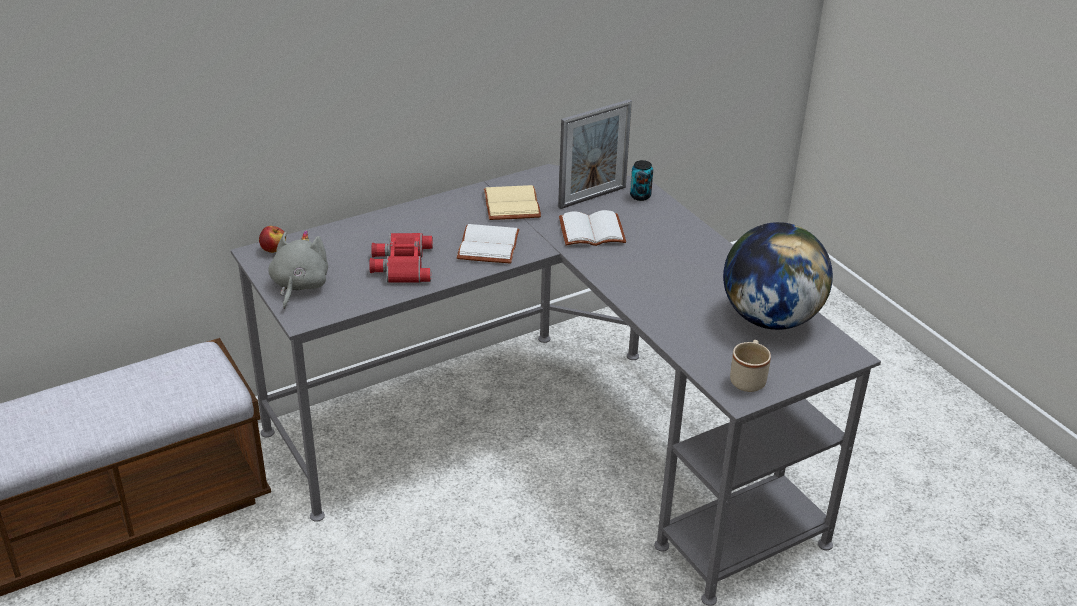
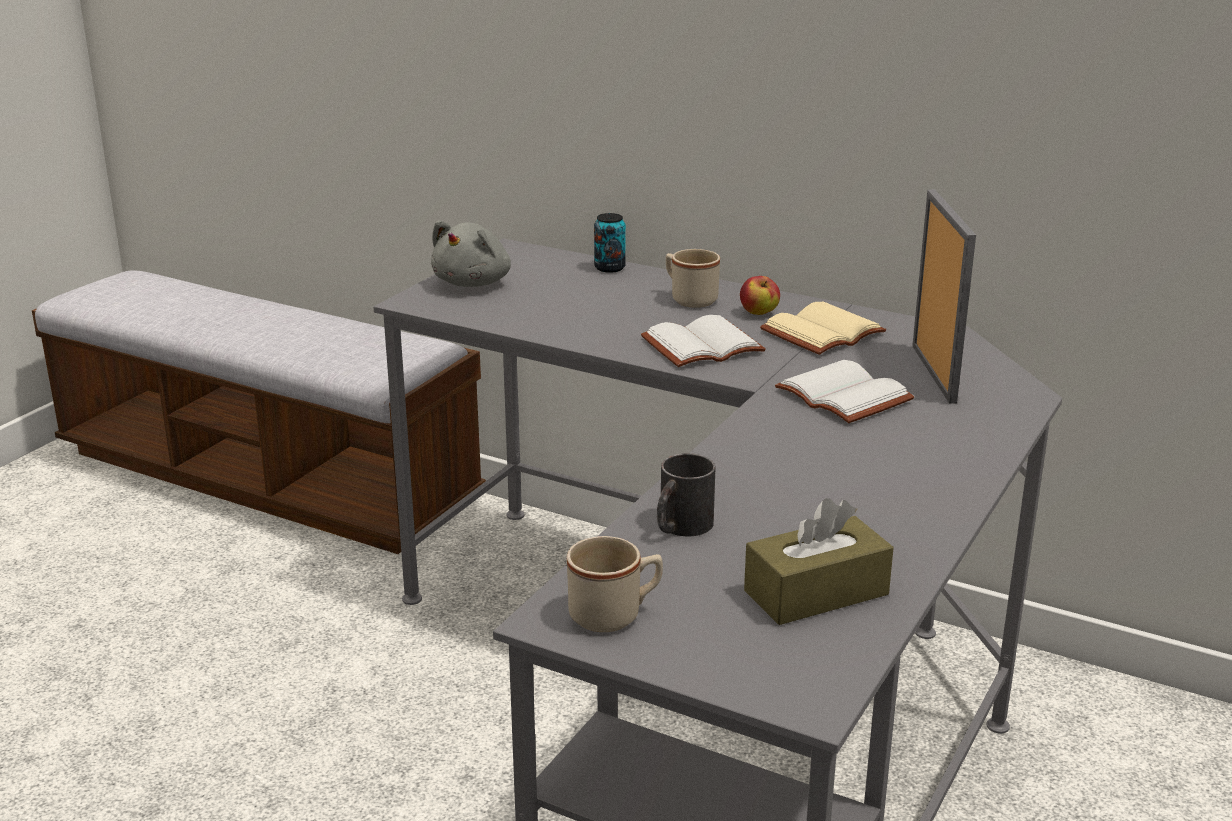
camera: 60 degrees right, 10 degrees down
apple [259,226,286,253] -> apple moved to [740,276,780,315]
grey plush toy [268,230,328,309] -> grey plush toy turned 135 degrees clockwise [431,220,511,287]
red binoculars [369,233,433,283] -> none
picture frame [558,99,632,209] -> picture frame turned 120 degrees counterclockwise [912,189,976,404]
can [630,160,653,201] -> can moved to [594,213,626,273]
globe [723,222,833,330] -> brown tissue box [744,498,894,625]
none -> black mug [657,453,716,536]
none -> beige mug [666,249,720,308]

